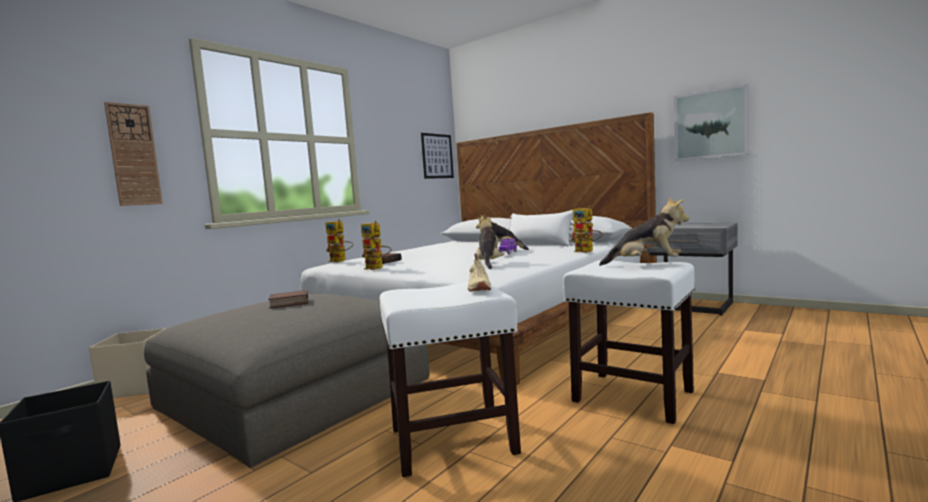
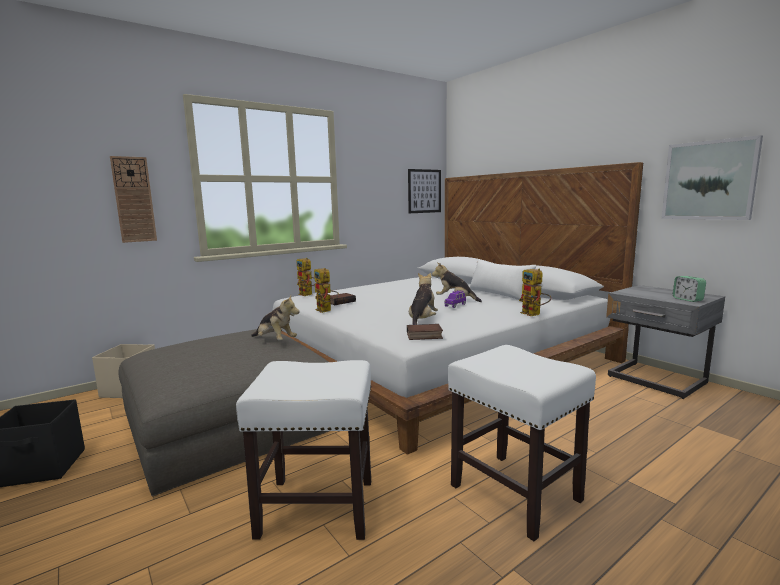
camera: 15 degrees right, 5 degrees up
book [268,290,308,308] -> book moved to [407,324,443,340]
beige shoe [468,253,491,291] -> none
plush toy [599,197,689,266] -> plush toy moved to [251,296,299,340]
none -> alarm clock [673,276,706,302]

